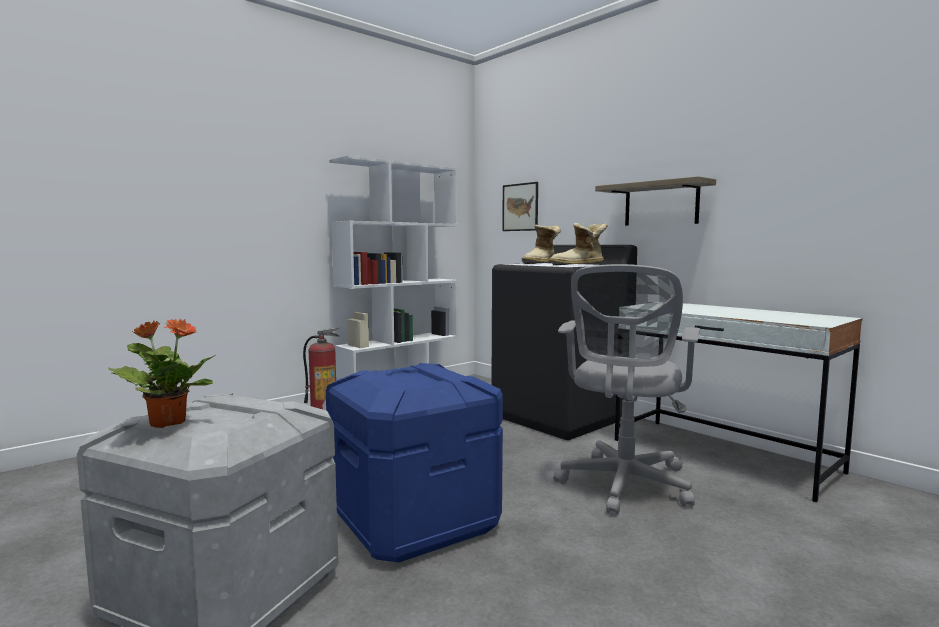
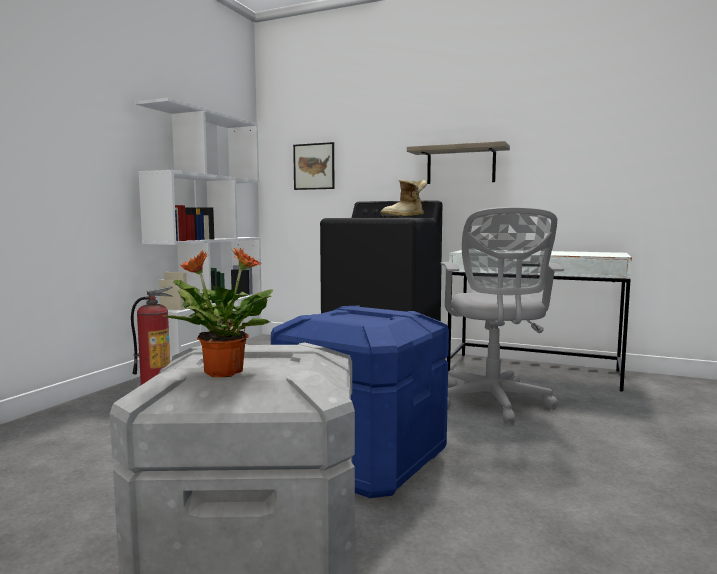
camera: 25 degrees left, 0 degrees up
boot [522,225,561,264] -> none

